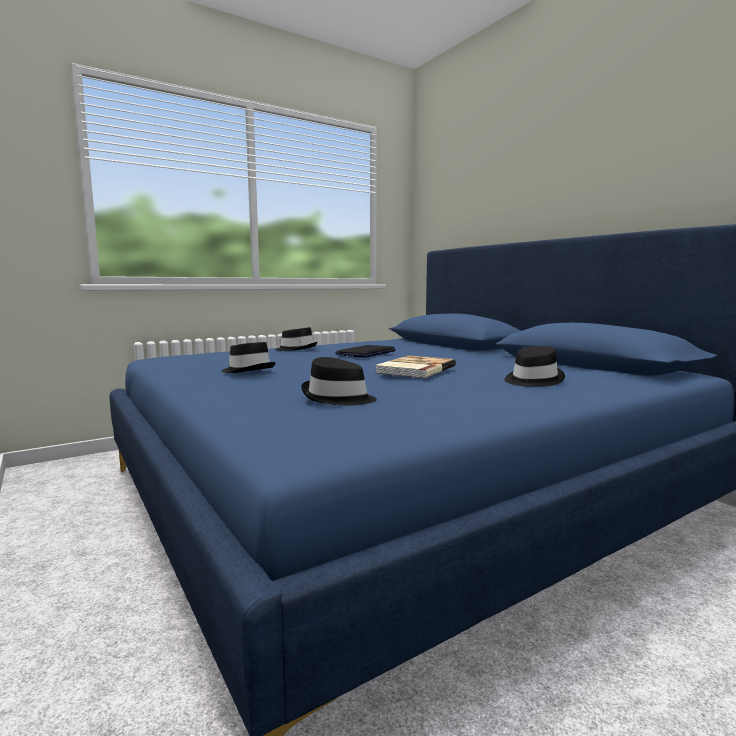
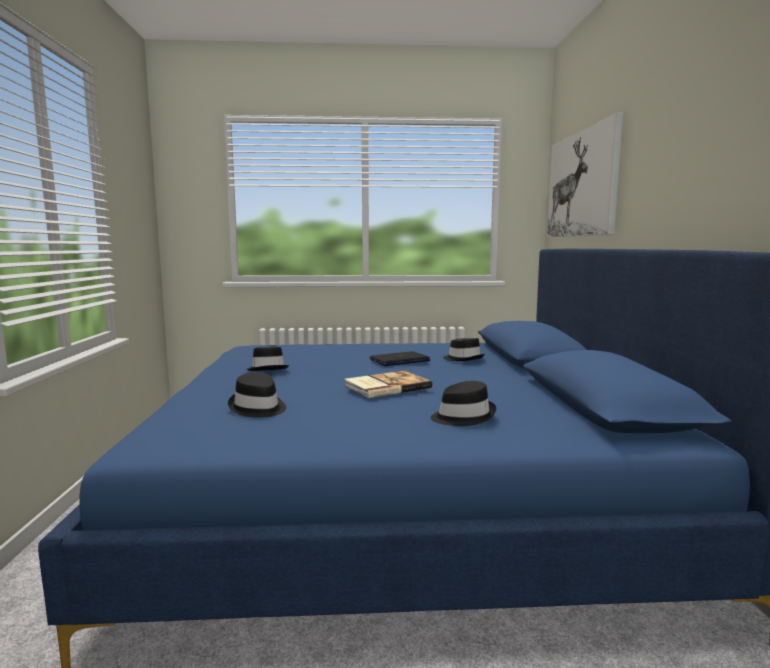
camera: 30 degrees right, 0 degrees up
black hat [275,327,317,351] -> black hat moved to [443,338,485,361]
none -> picture [547,113,623,237]

